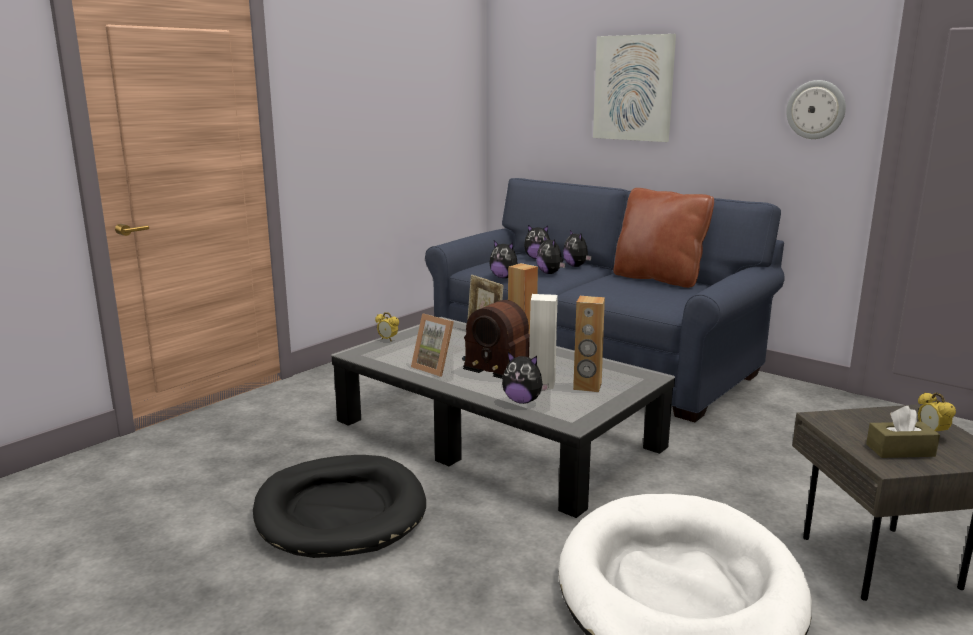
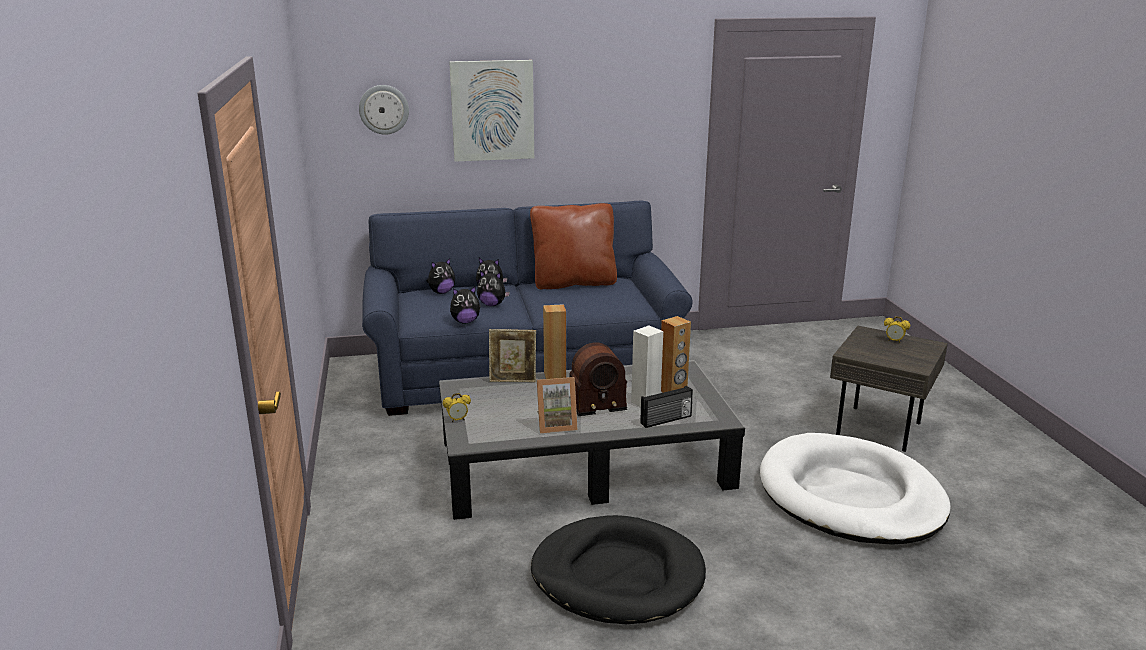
camera: 50 degrees left, 5 degrees up
plush toy [502,352,549,404] -> radio [640,386,693,428]
wall clock [786,80,846,139] -> wall clock moved to [359,85,409,135]
brown tissue box [866,406,940,458] -> none

